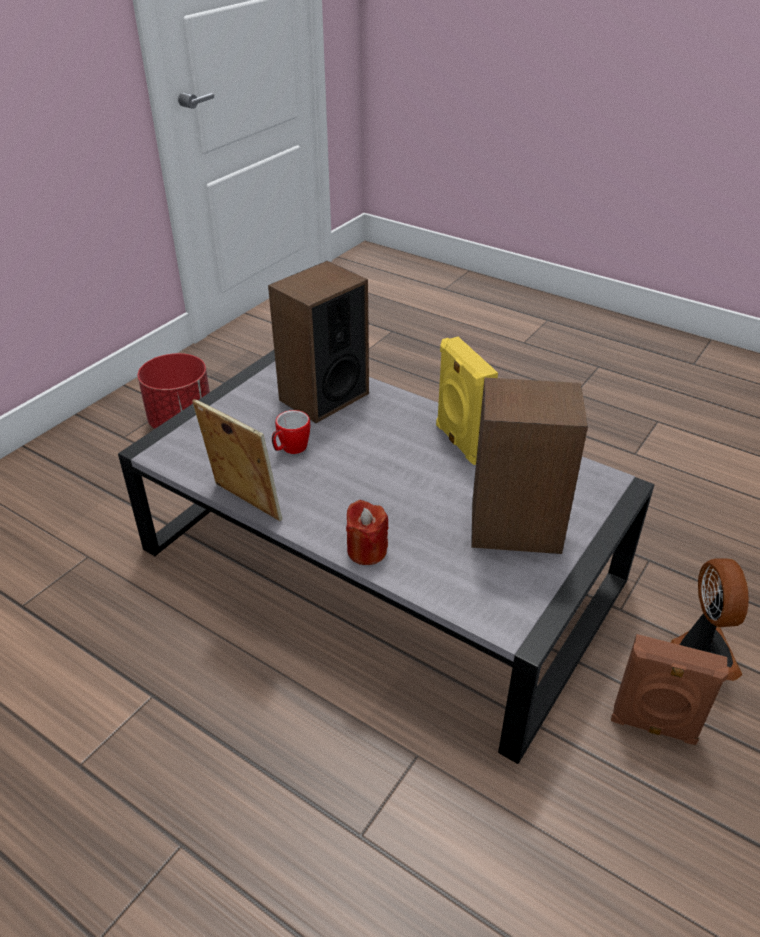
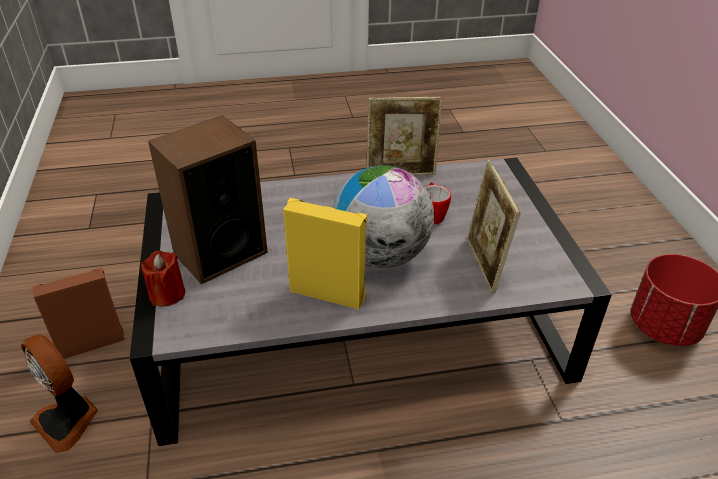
camera: 135 degrees right, 0 degrees up
speaker [268,261,369,423] -> picture frame [467,160,521,294]
red candle [346,500,389,565] -> red candle moved to [141,251,185,306]
none -> globe [333,165,434,268]

